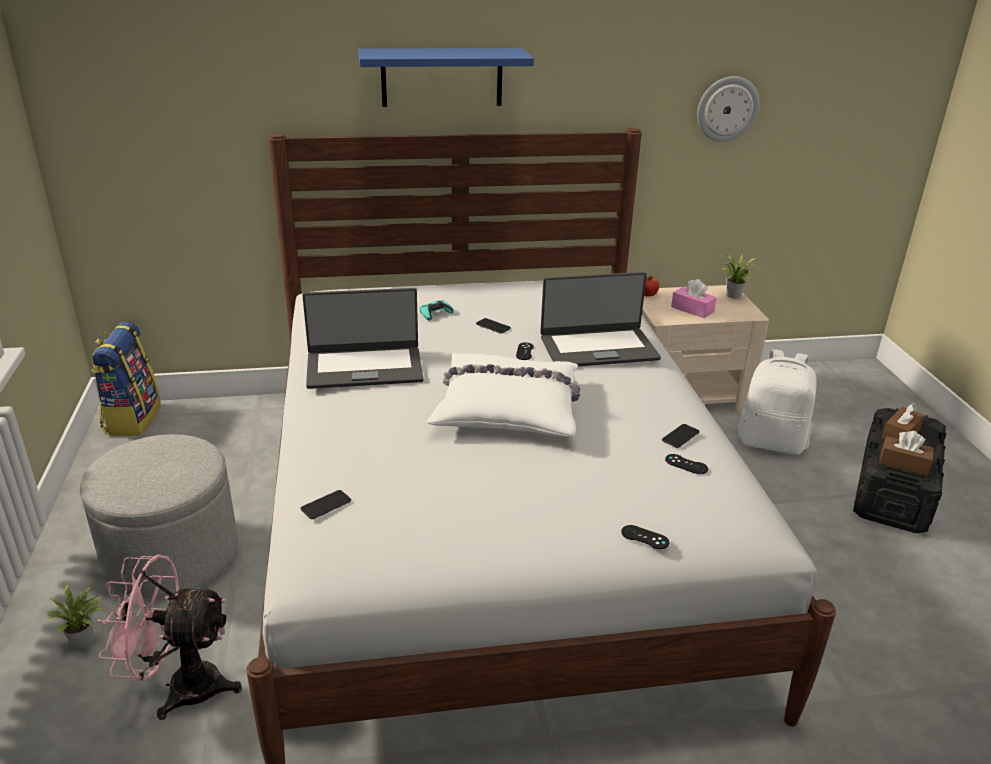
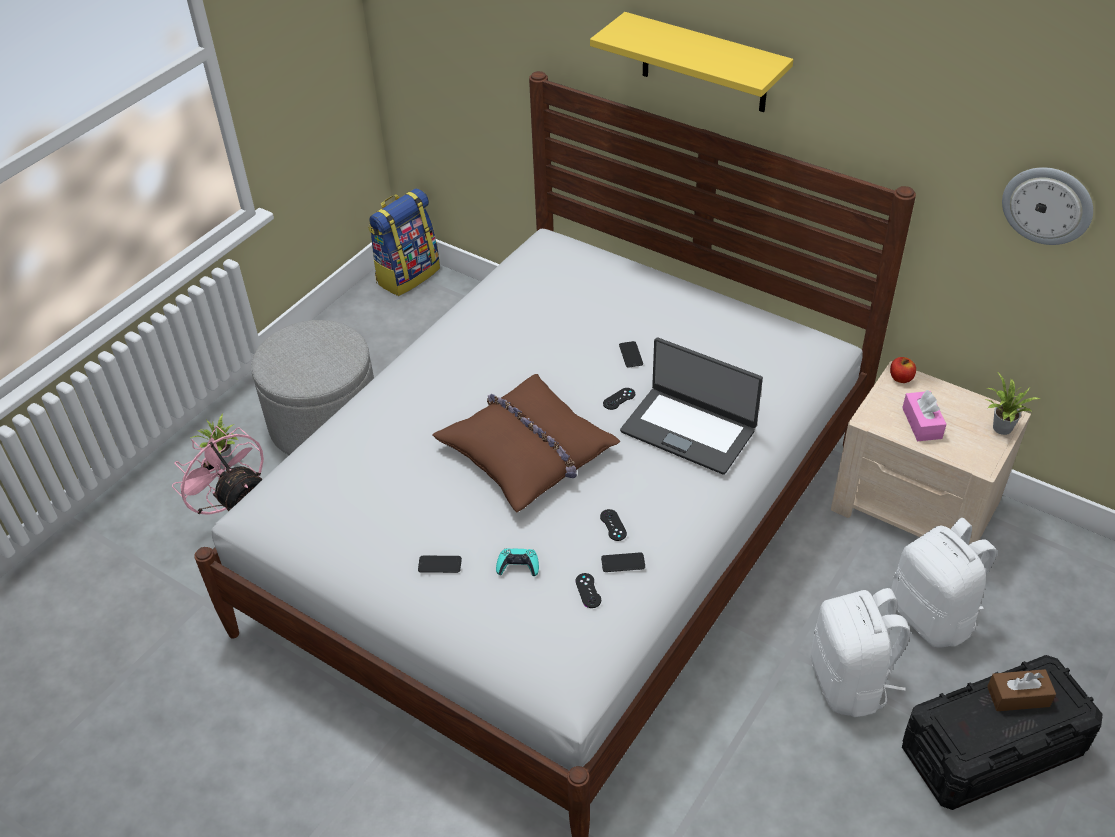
camera: 45 degrees right, 15 degrees up
phone [300,490,351,519] -> phone moved to [418,556,462,573]
laptop [302,288,424,389] -> none
blue shelf [358,48,534,107] -> yellow shelf [590,12,793,112]
turquoise game controller [420,300,454,320] -> turquoise game controller moved to [496,548,539,576]
white pillow [427,353,580,437] -> brown pillow [433,374,620,512]
black game controller [621,525,669,549] -> black game controller moved to [600,509,627,541]
brown tissue box [879,431,934,476] -> none
none -> white backpack [811,588,910,717]

